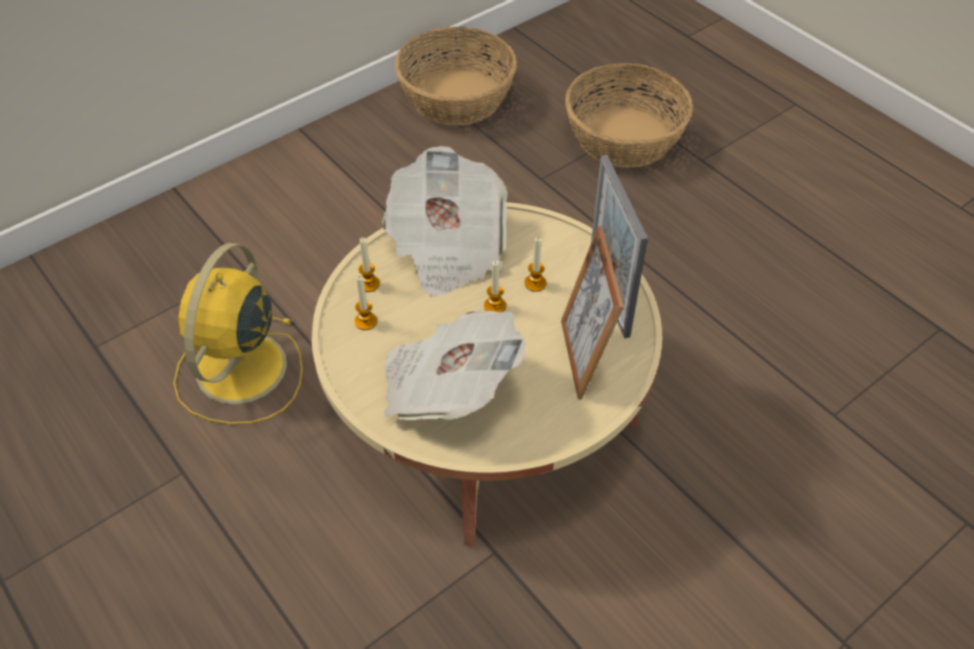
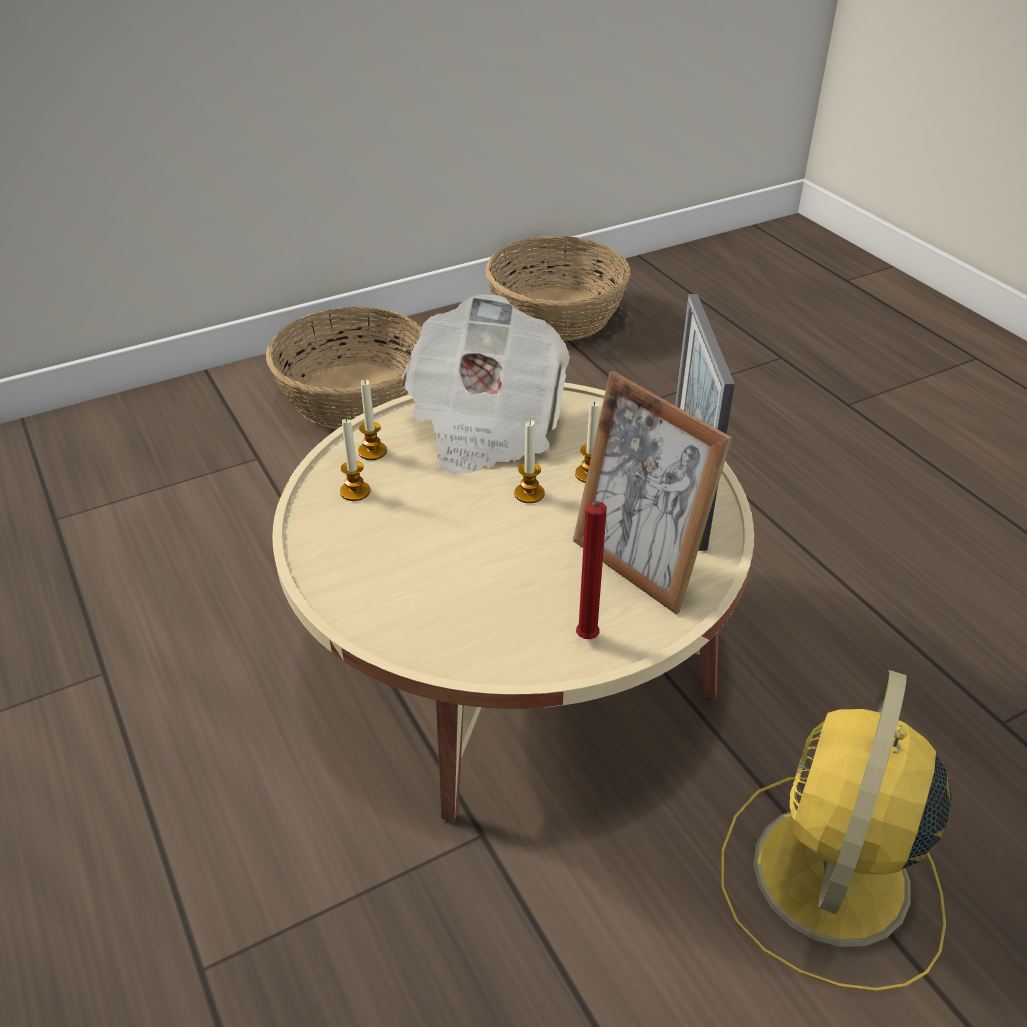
camera: 10 degrees right, 10 degrees down
yellow fan [173,243,303,424] -> yellow fan moved to [721,670,952,992]
newspaper [384,310,526,420] -> none
picture frame [561,226,624,399] -> picture frame turned 45 degrees counterclockwise [573,371,732,614]
basket [565,63,693,168] -> basket moved to [266,307,423,429]
none -> red candle [576,501,607,639]

